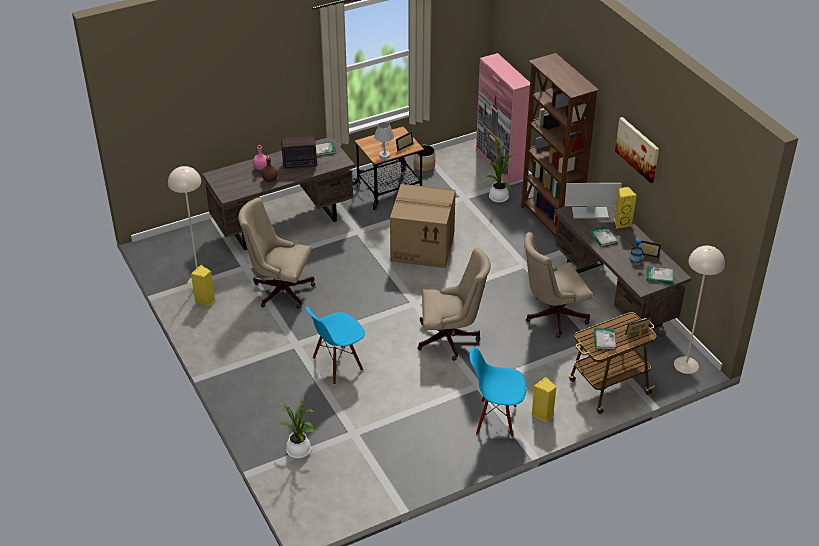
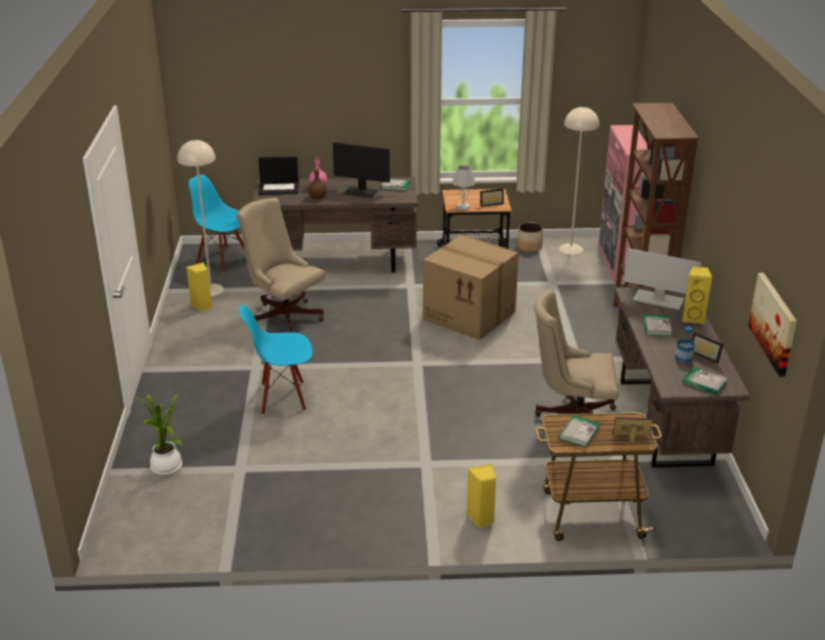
camera: 25 degrees right, 10 degrees down
radio [281,136,317,169] -> monitor [333,142,390,198]
beige office chair [417,248,491,361] -> none
blue chair [469,347,526,437] -> blue chair moved to [188,175,245,273]
potted plant [486,136,515,203] -> none
picture [615,117,659,183] -> picture moved to [748,273,797,377]
beige floor lamp [674,245,725,374] -> beige floor lamp moved to [559,107,599,255]
none -> laptop [258,157,299,195]

